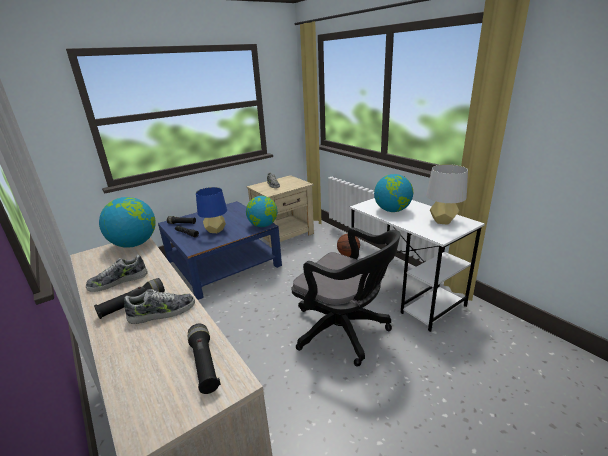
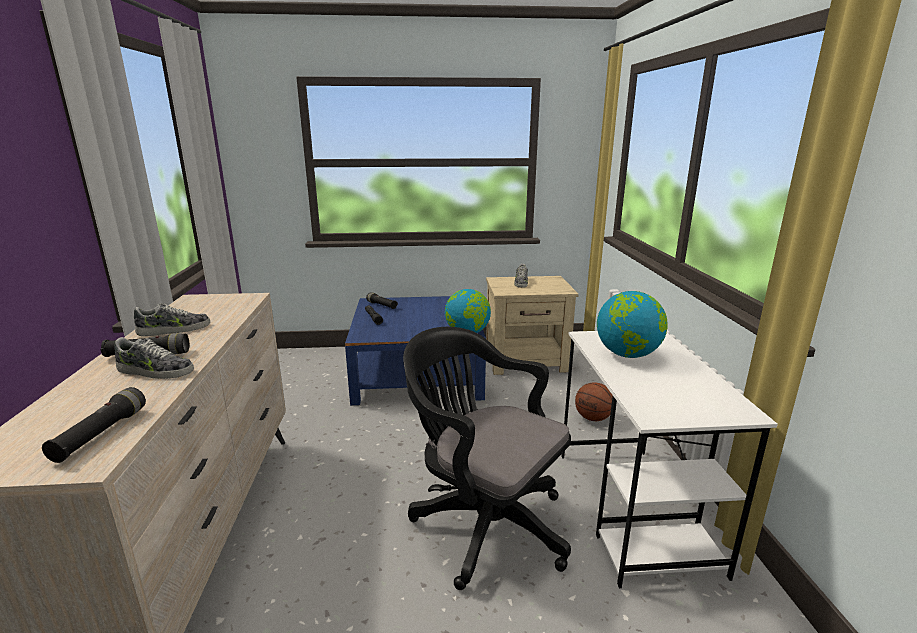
camera: 30 degrees right, 5 degrees down
shoe [86,255,148,292] -> shoe turned 150 degrees clockwise [134,303,210,336]
globe [99,197,156,248] -> none
blue table lamp [196,187,227,233] -> none
black office chair [292,227,401,367] -> black office chair turned 150 degrees clockwise [403,327,571,590]
grey table lamp [426,164,468,225] -> none

